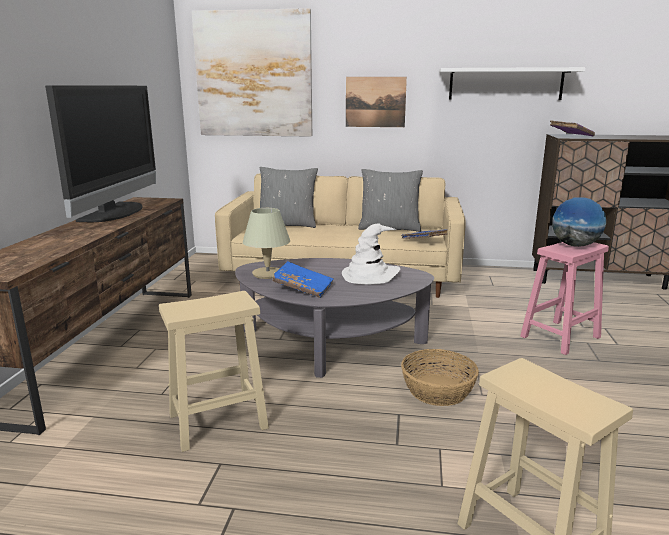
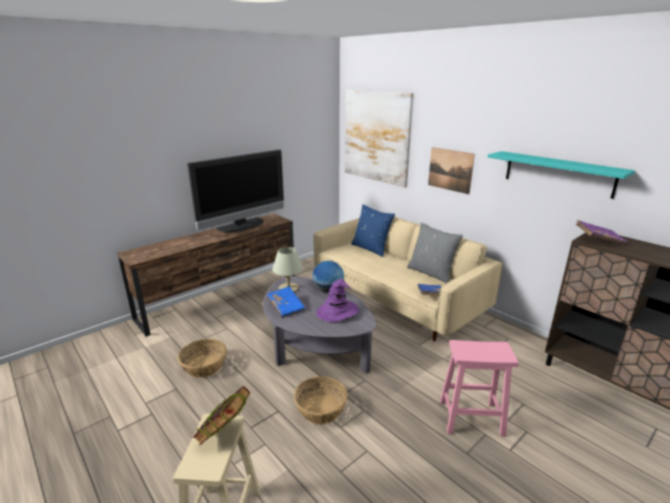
camera: 40 degrees right, 5 degrees up
beige stool [159,291,269,452] -> basket [178,339,227,378]
grey pillow [260,167,318,228] -> blue pillow [351,204,395,257]
white hat [342,223,400,284] -> purple hat [316,279,360,322]
white shelf [440,67,586,100] -> turquoise shelf [488,151,635,199]
globe [552,197,606,247] -> globe moved to [312,261,344,293]
none -> book [193,385,250,445]

